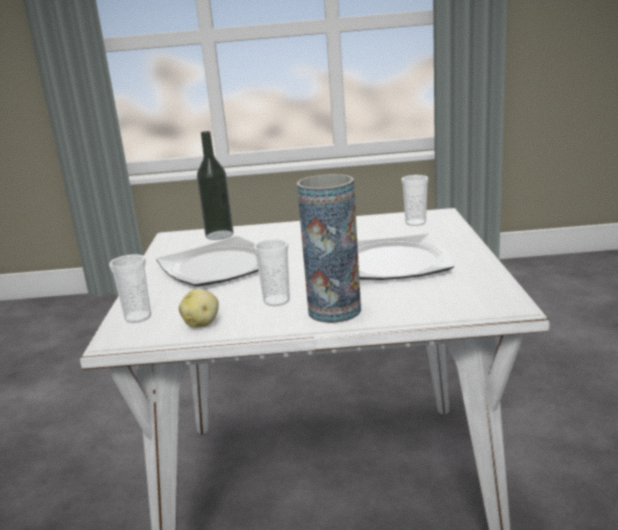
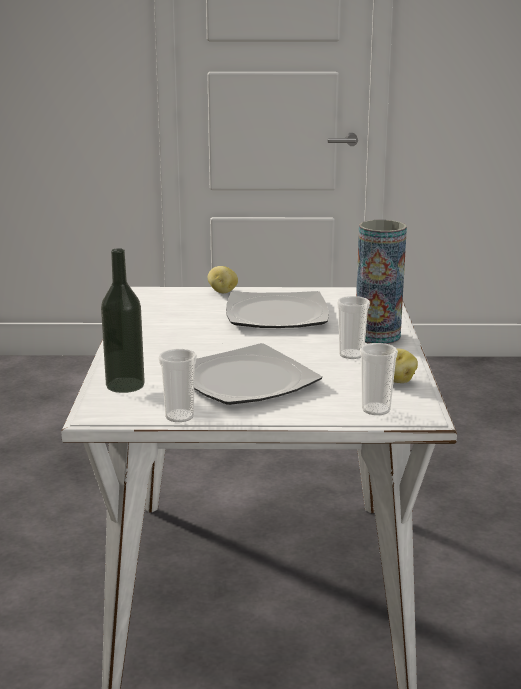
camera: 90 degrees left, 0 degrees up
cup [401,175,429,226] -> cup moved to [159,349,197,422]
none -> potato [208,266,238,293]

